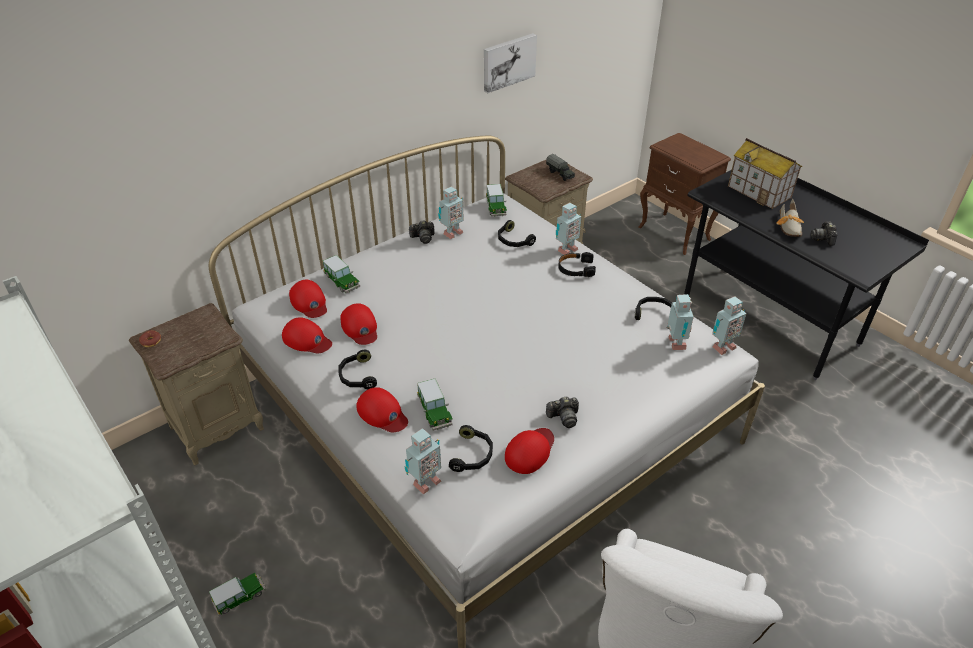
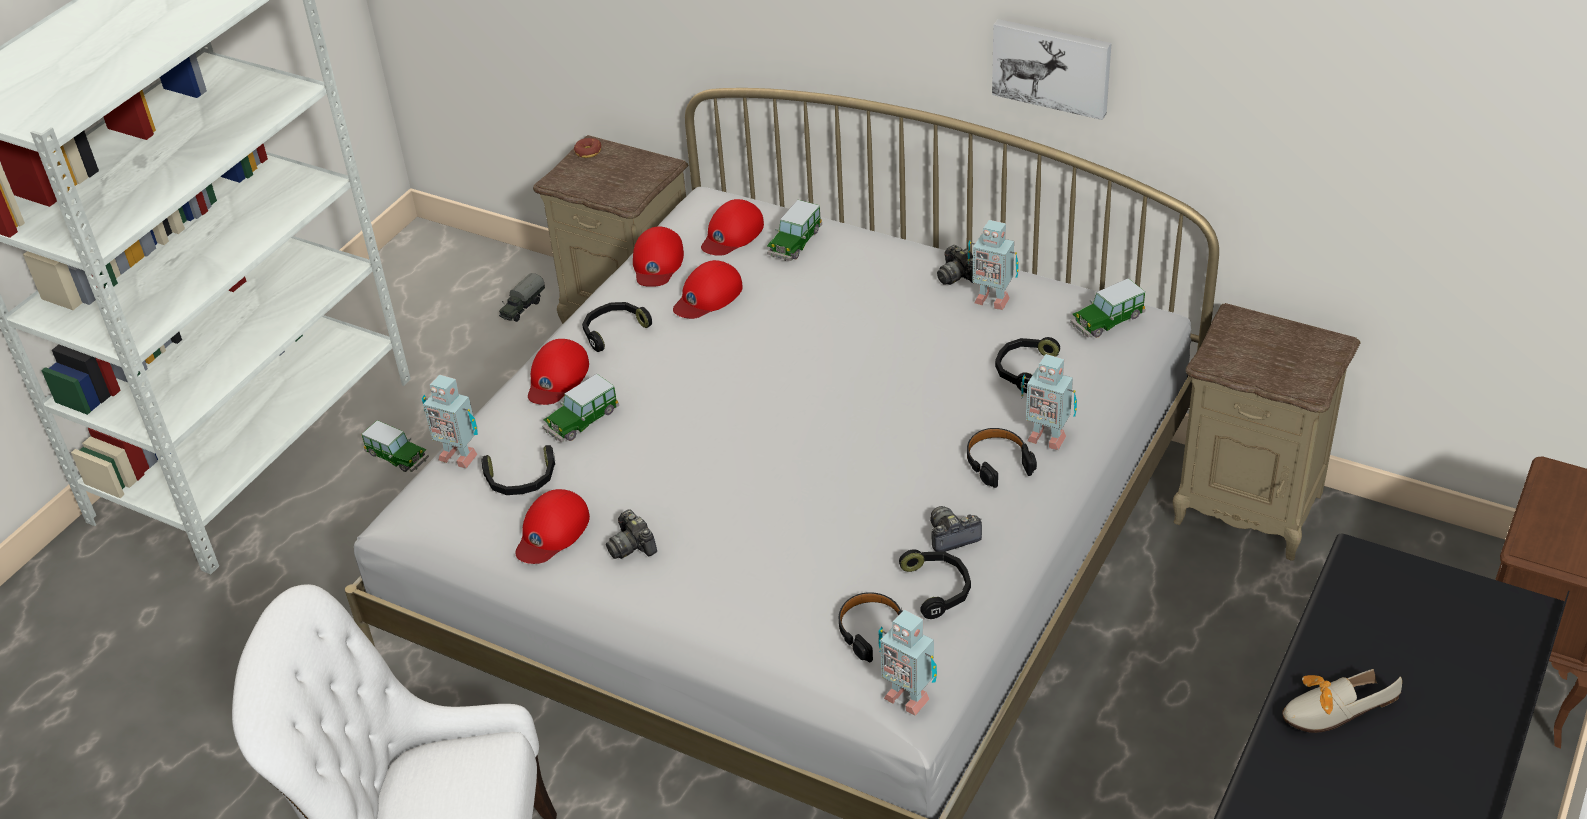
camera: 70 degrees right, 0 degrees up
picture [484,33,537,93] -> picture moved to [992,19,1111,120]
red cap [505,428,554,474] -> red cap turned 105 degrees clockwise [515,489,590,564]
toy truck [546,154,575,181] -> toy truck moved to [499,273,545,322]
toy robot [667,294,694,350] -> black headphones [839,592,903,662]
toy house [728,138,803,209] -> none
camera [811,221,837,246] -> camera moved to [930,506,982,552]

